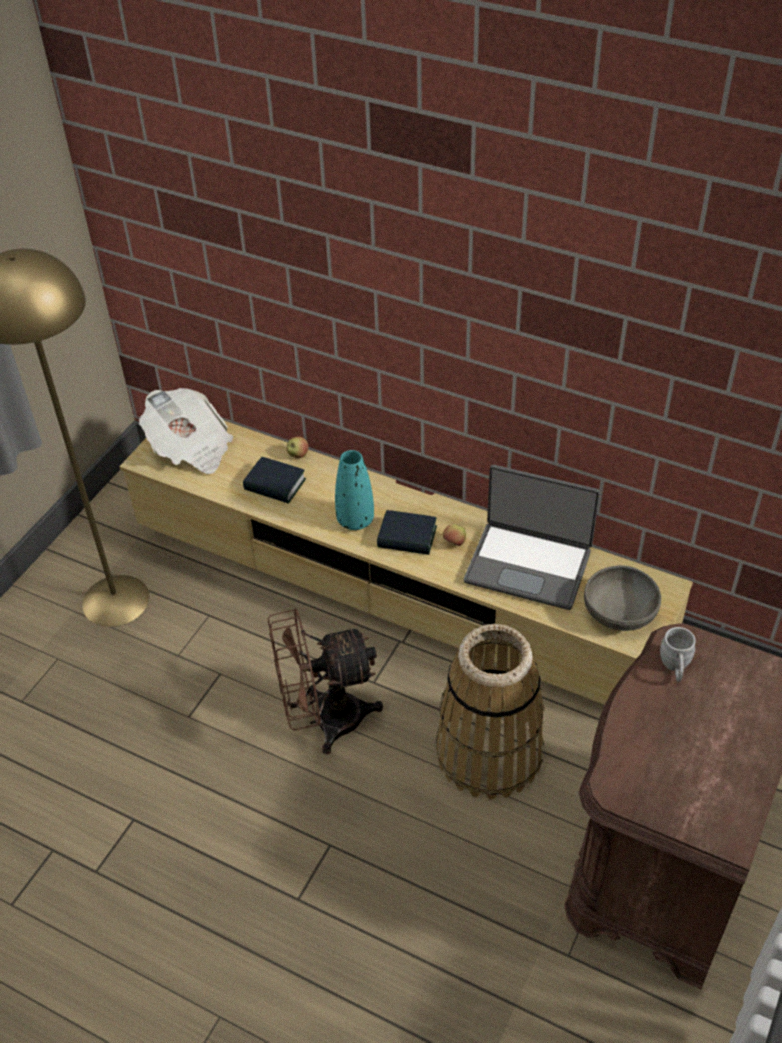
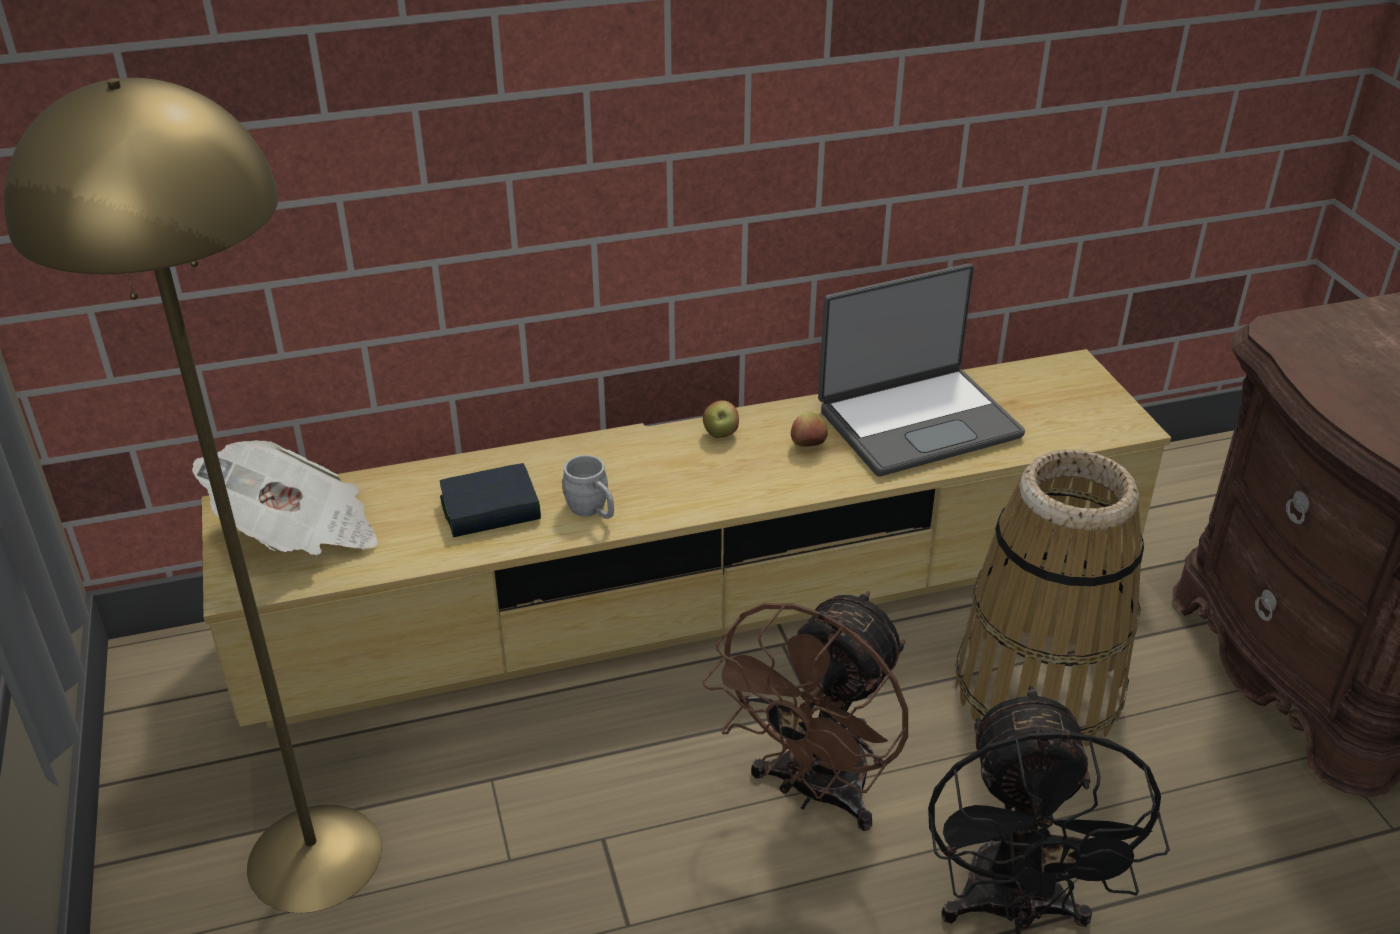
camera: 45 degrees left, 10 degrees down
apple [287,436,308,458] -> apple moved to [703,400,739,438]
turquoise vase [335,450,374,530] -> none
book [377,510,437,555] -> none
grey bowl [584,565,661,631] -> none
grey mug [660,627,696,682] -> grey mug moved to [562,455,614,519]
none -> black fan [928,686,1170,934]

